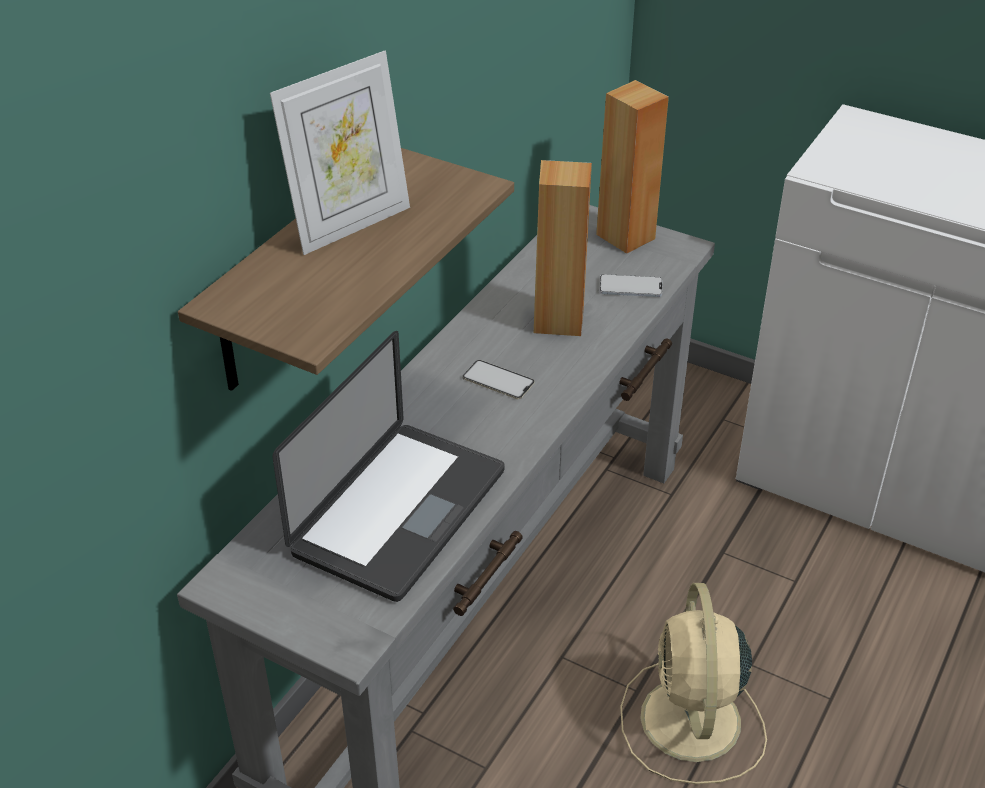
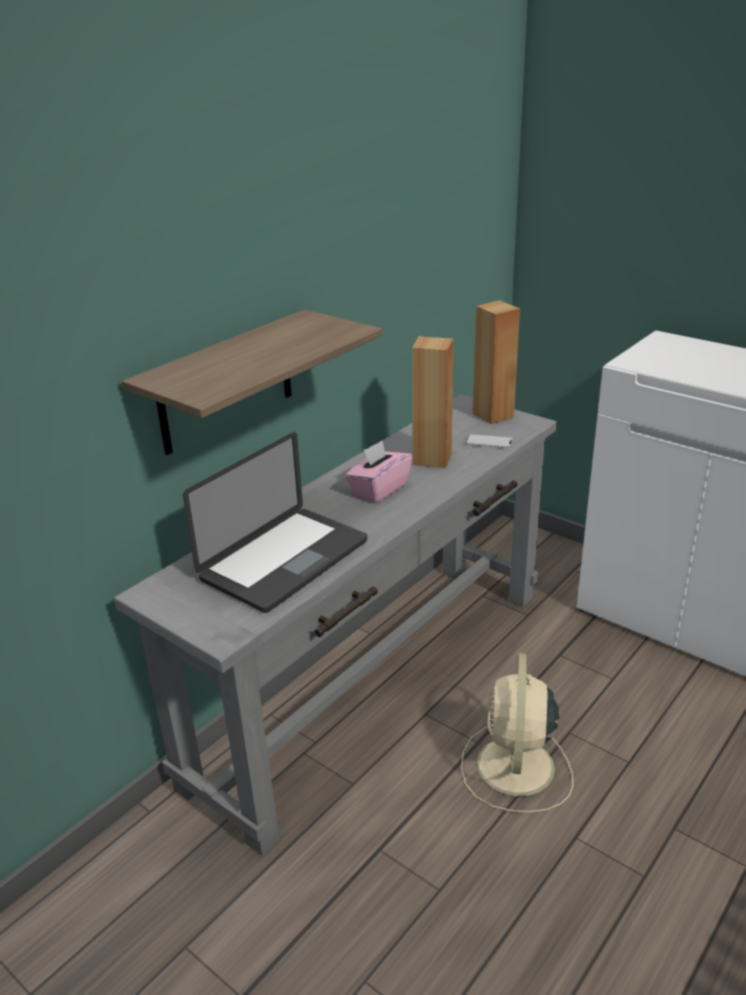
camera: 10 degrees right, 10 degrees down
picture frame [270,51,410,255] -> none
phone [463,360,535,399] -> pink tissue box [345,441,412,503]

